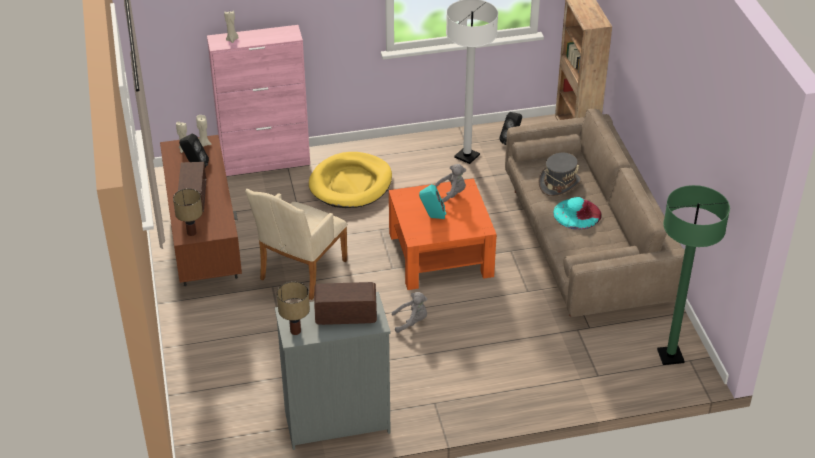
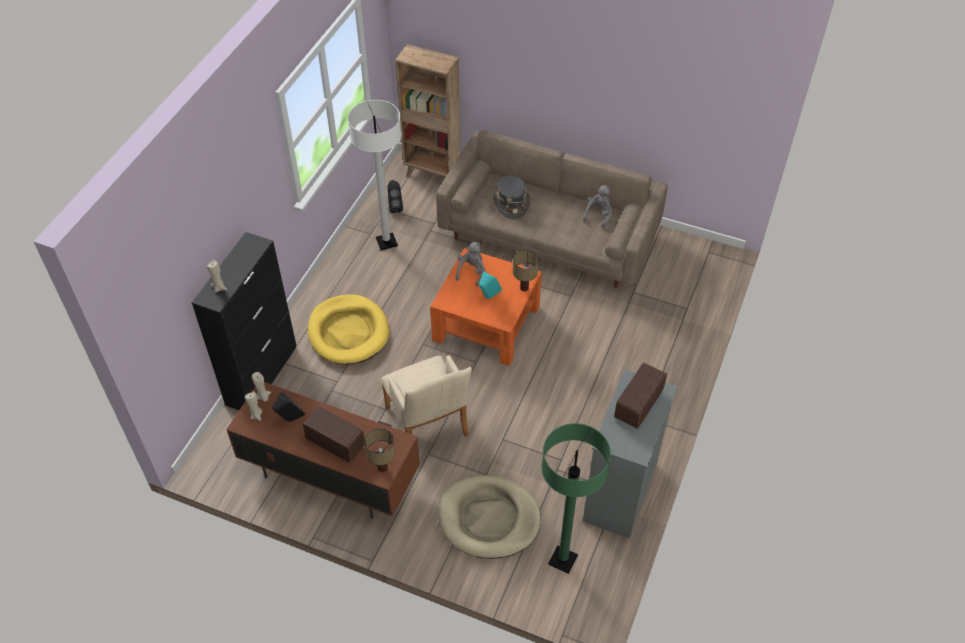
camera: 55 degrees left, 10 degrees up
pink cabinet [207,25,310,176] -> black cabinet [192,232,296,410]
table lamp [277,281,310,335] -> table lamp moved to [513,250,539,291]
grey plush toy [392,292,428,333] -> grey plush toy moved to [583,185,612,227]
turquoise hat [553,197,602,230] -> none
green floor lamp [657,185,730,365] -> green floor lamp moved to [542,423,611,574]
none -> beige dog bed [438,475,541,559]

